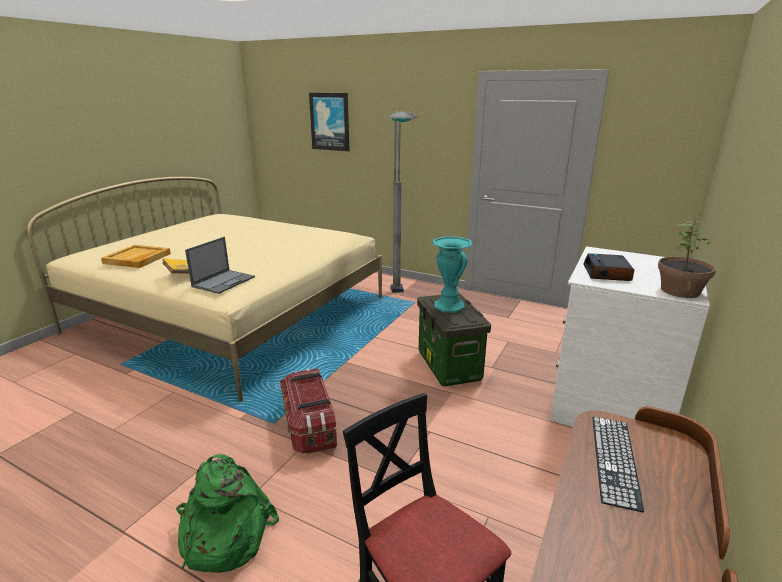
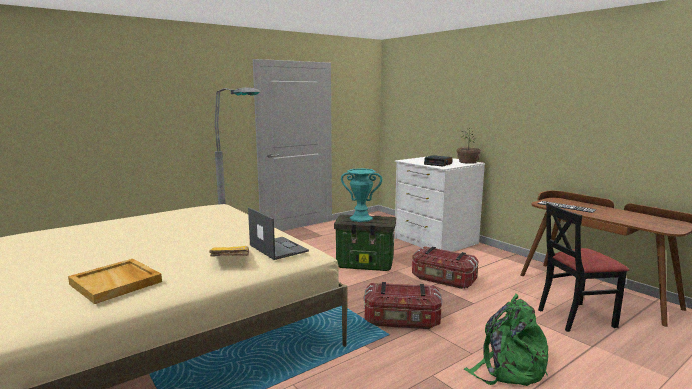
camera: 65 degrees left, 10 degrees down
picture [309,93,350,151] -> none
none -> storage box [412,246,479,289]

